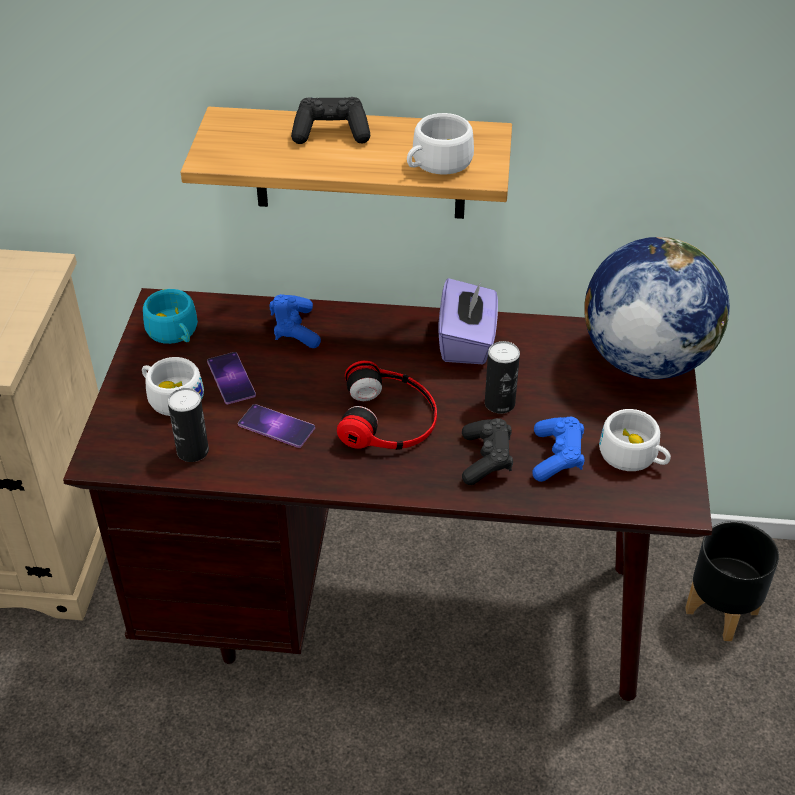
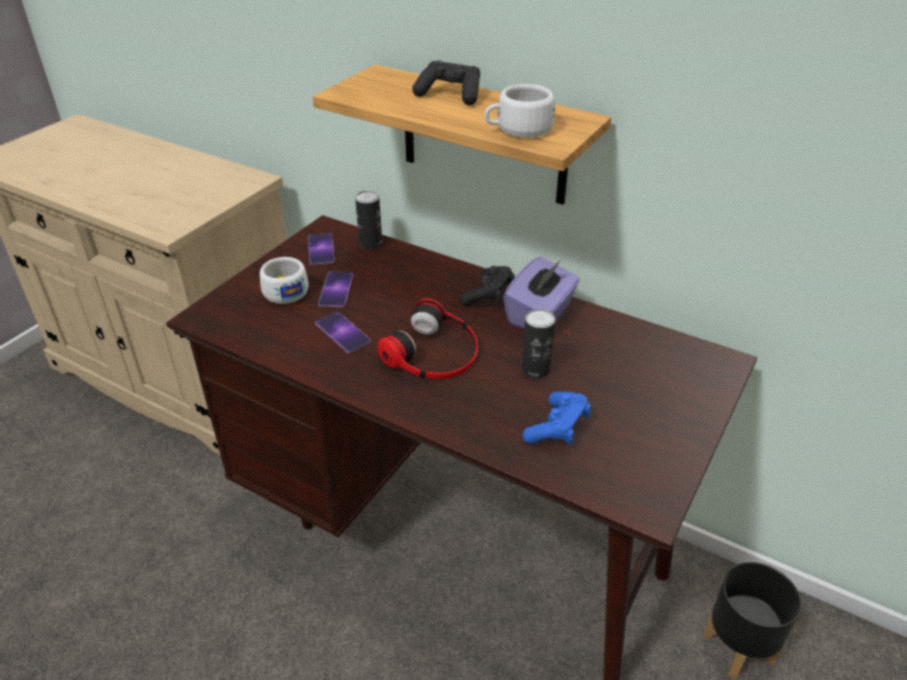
camera: 25 degrees right, 5 degrees down
turquoise cup [143,289,198,344] -> phone [308,233,335,265]
can [168,388,209,462] -> can moved to [355,191,382,249]
blue game controller [269,294,321,348] -> none
black game controller [462,418,513,485] -> black game controller moved to [460,266,515,306]
globe [584,237,730,379] -> none
white cup [599,409,671,471] -> none

